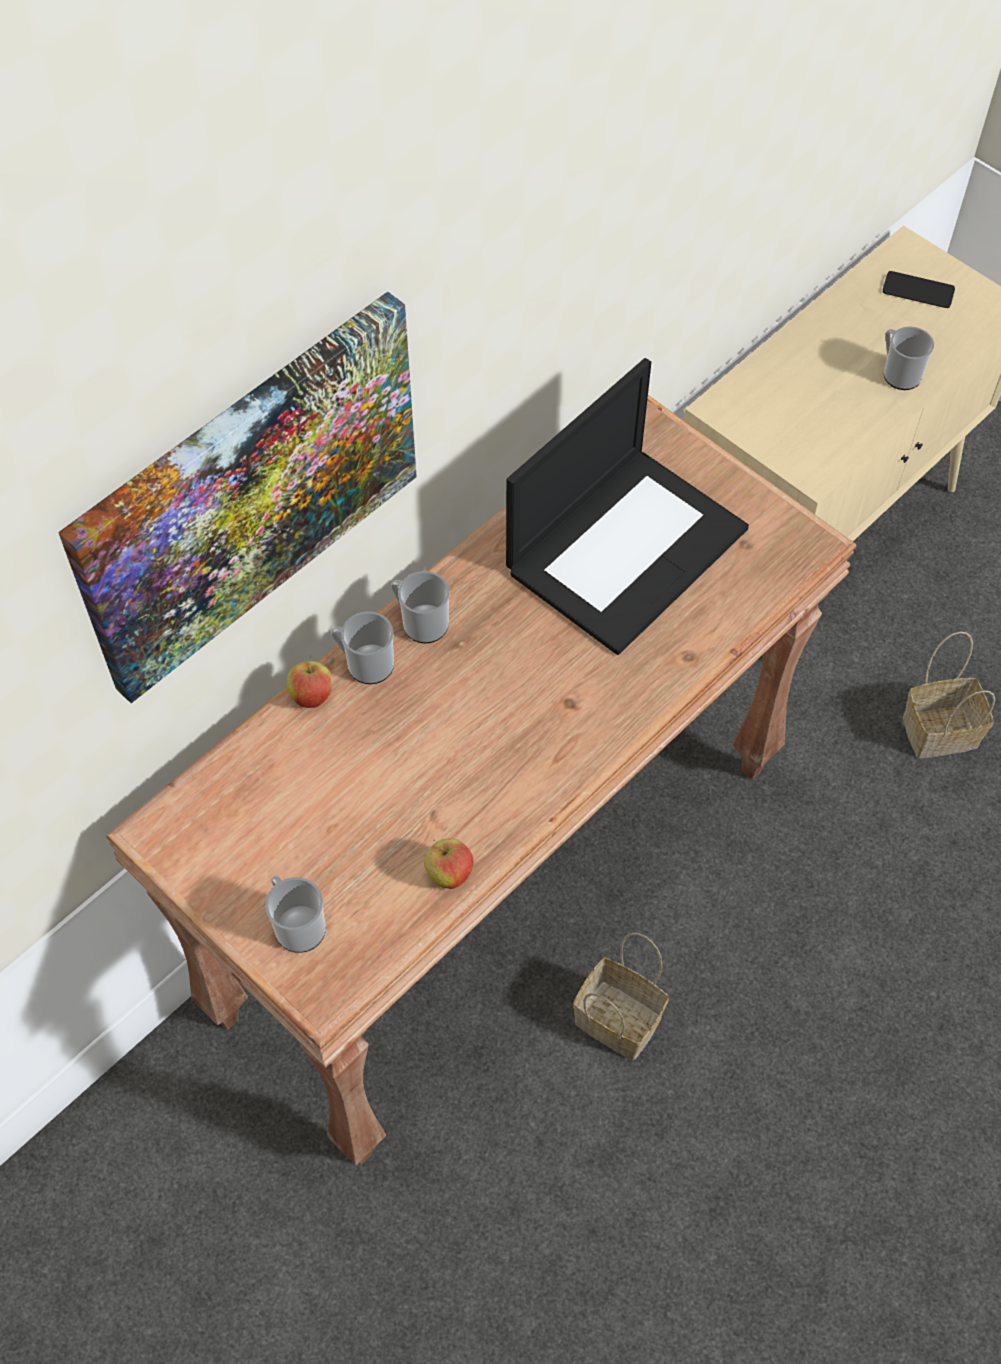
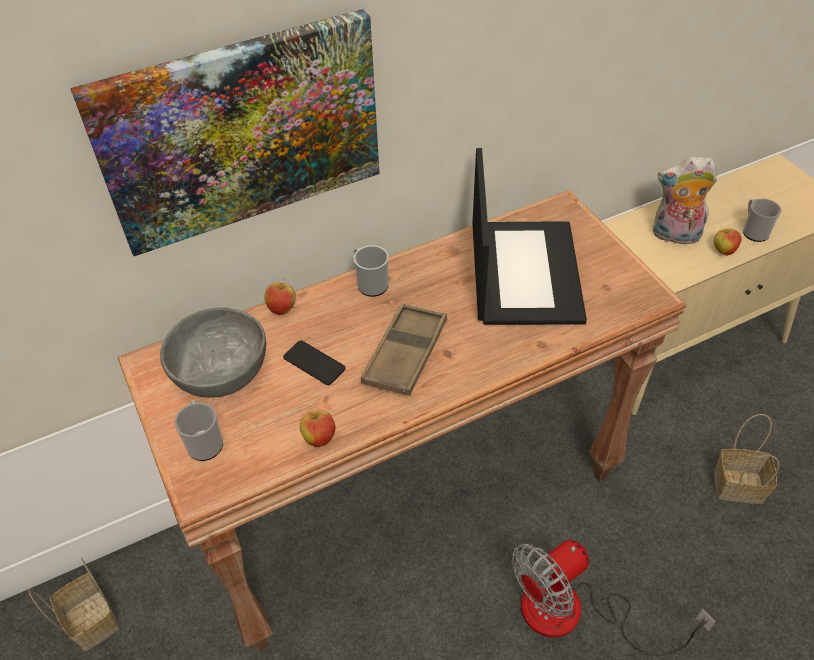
camera: 20 degrees right, 10 degrees down
mug [331,611,394,684] -> none
laptop [506,358,749,655] -> laptop turned 60 degrees counterclockwise [472,148,587,325]
basket [573,933,669,1060] -> basket moved to [29,558,120,651]
phone [883,271,955,308] -> phone moved to [283,340,346,385]
none -> grey bowl [160,307,266,398]
none -> brown tray [361,304,447,396]
none -> fan [512,540,716,656]
none -> plush toy [653,157,717,245]
none -> apple [714,226,741,256]

